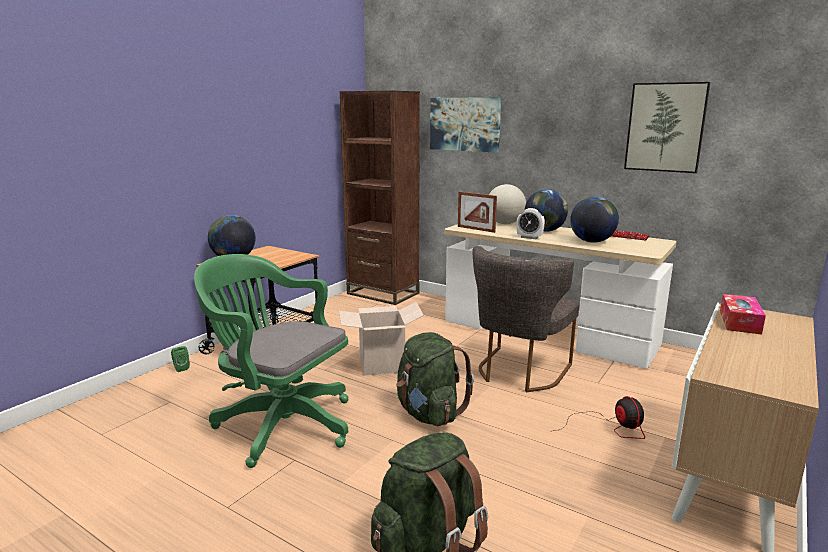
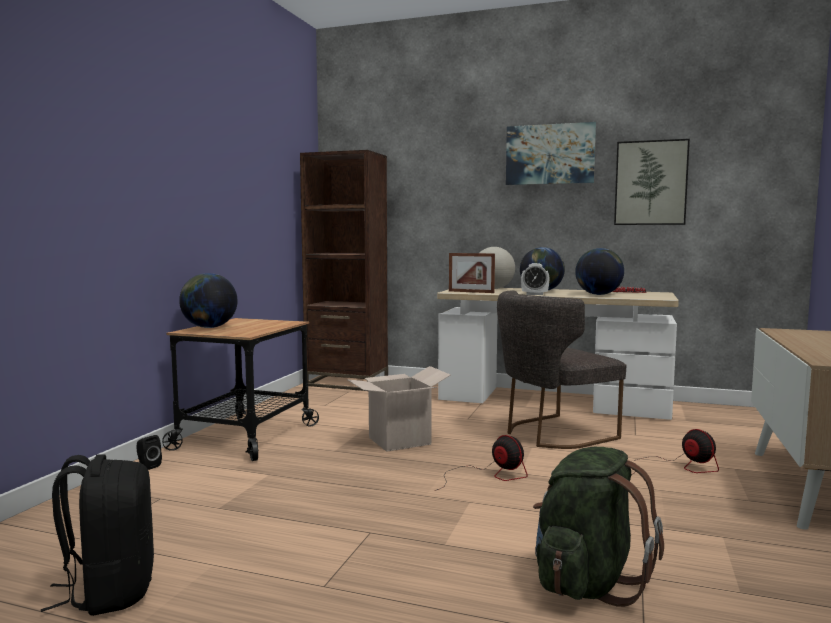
camera: 15 degrees left, 10 degrees down
green speaker [171,346,190,372] -> black speaker [136,435,162,470]
green office chair [194,254,349,468] -> none
green backpack [396,332,474,426] -> fan [435,435,528,491]
picture [430,97,501,153] -> picture moved to [506,122,596,185]
grey chair [472,246,580,392] -> grey chair turned 45 degrees clockwise [497,290,626,449]
tissue box [720,294,766,335] -> none
none -> black backpack [41,455,154,616]

